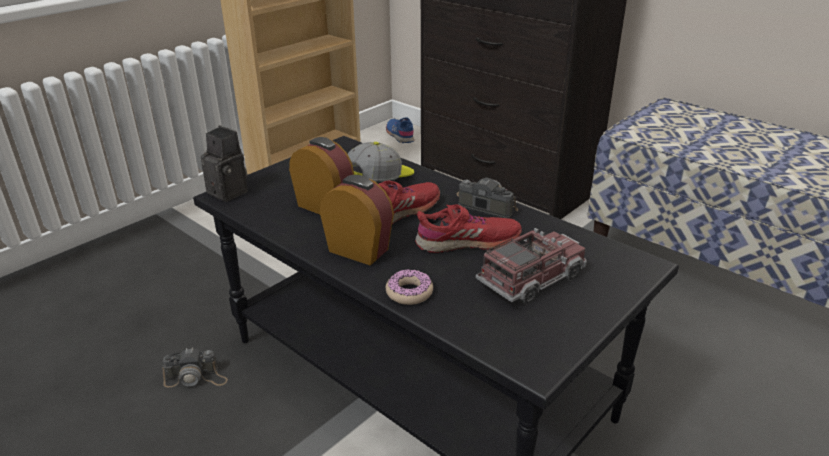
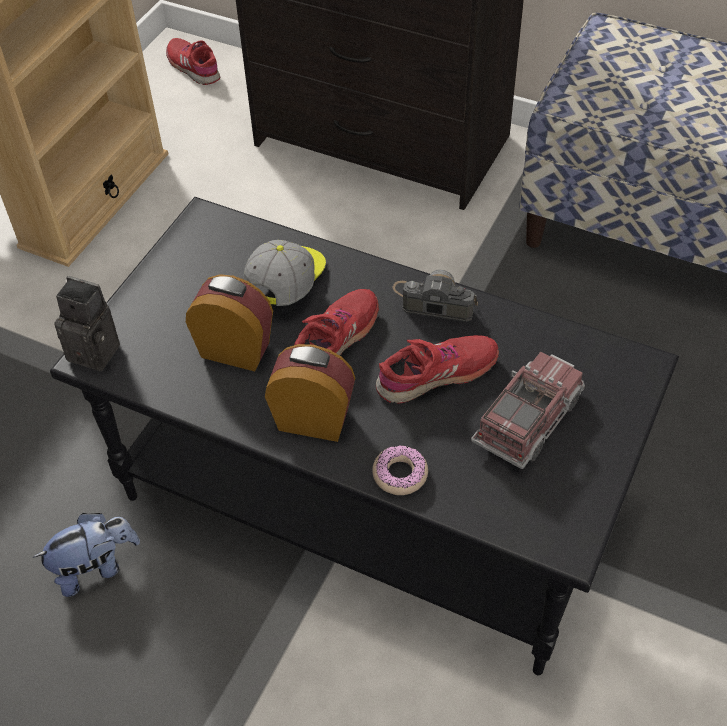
camera: 15 degrees left, 20 degrees up
camera [162,347,228,388] -> plush toy [32,513,140,597]
blue shoe [386,117,414,143] -> red shoe [166,38,220,85]

